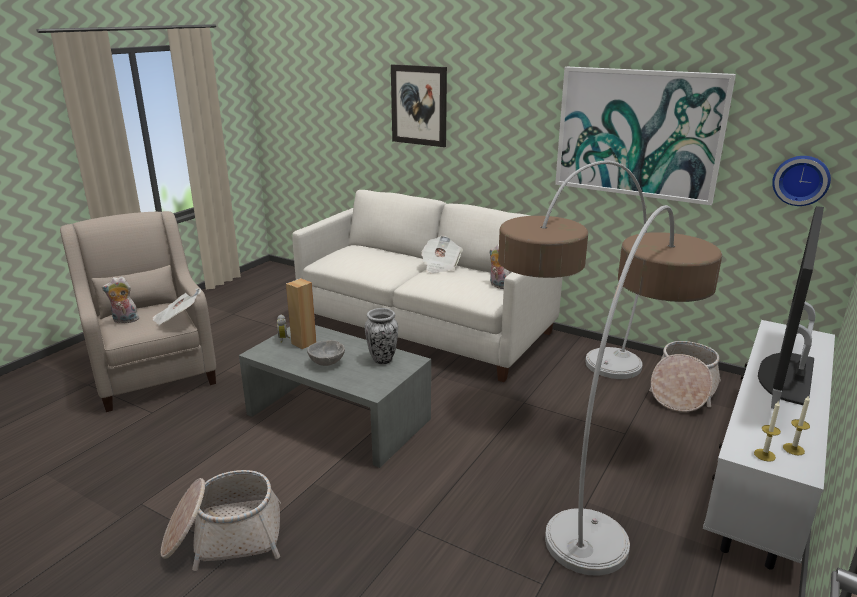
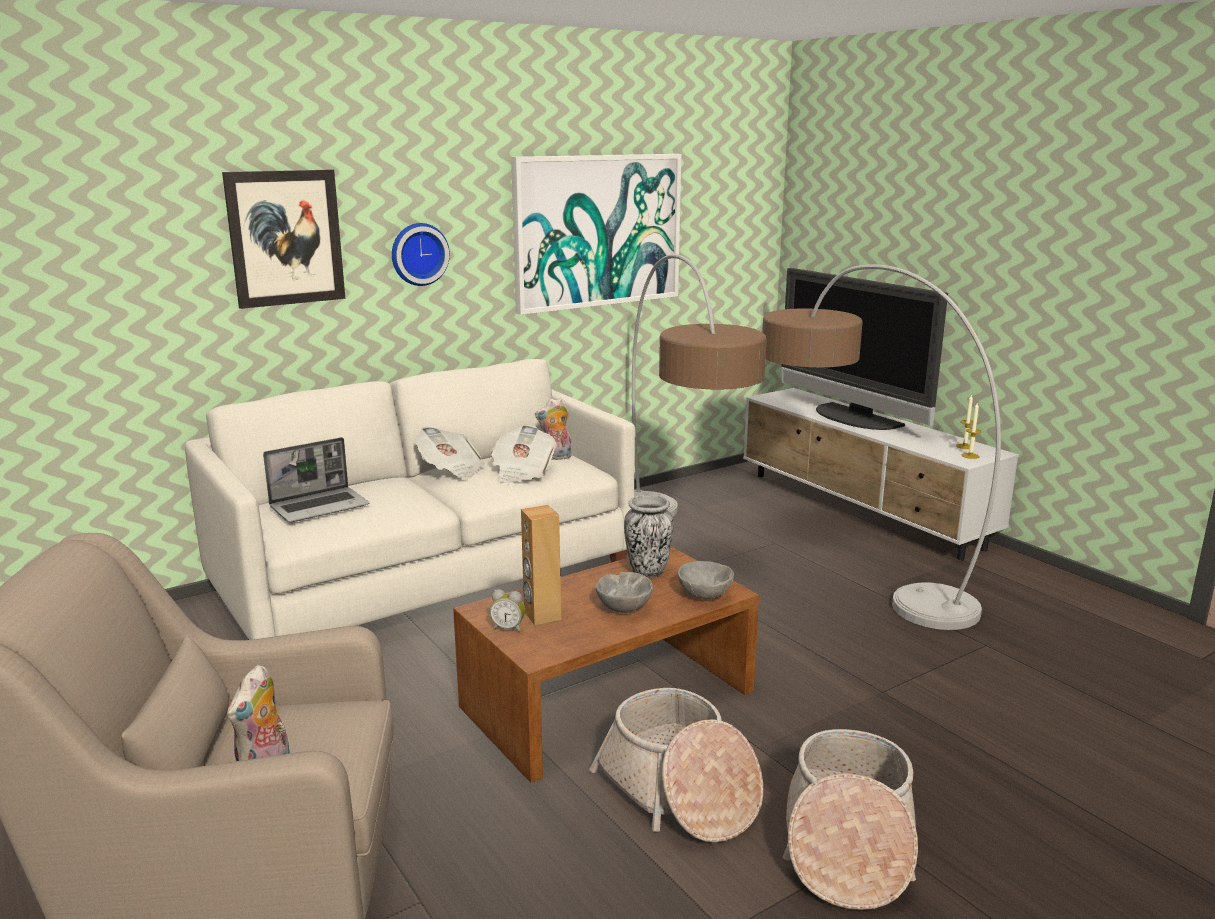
camera: 65 degrees left, 5 degrees down
newspaper [152,288,201,326] -> newspaper moved to [491,425,557,483]
grey coffee table [239,325,431,468] -> brown coffee table [453,546,759,783]
basket [649,341,721,412] -> basket moved to [589,688,763,842]
wall clock [772,156,831,206] -> wall clock moved to [392,223,450,286]
none -> laptop [263,437,369,522]
none -> grey bowl [678,561,734,599]

